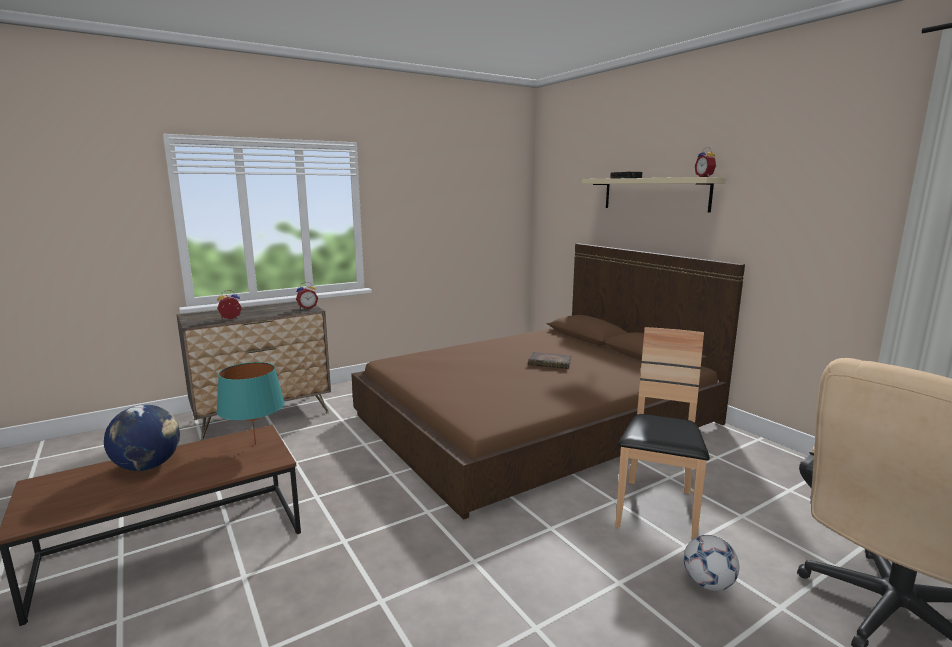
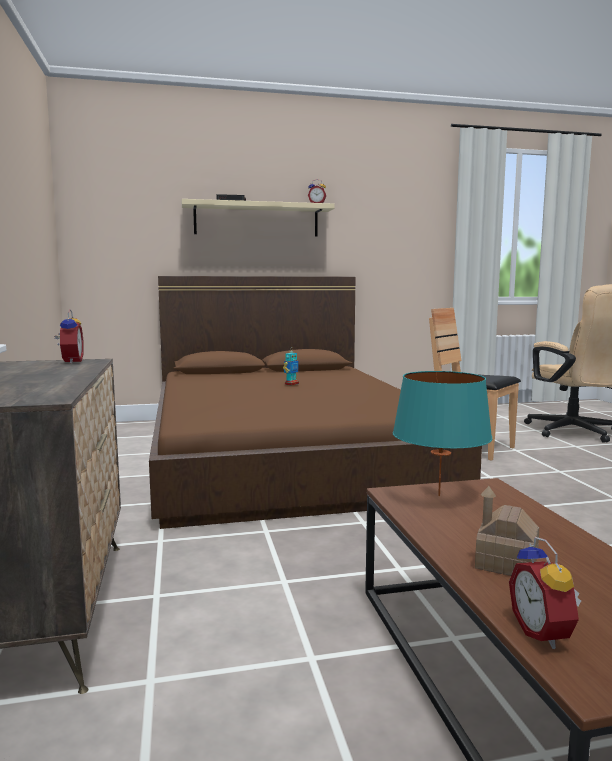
camera: 70 degrees left, 5 degrees down
globe [104,405,180,471] -> toy house [475,486,539,576]
alarm clock [217,290,242,319] -> alarm clock moved to [509,537,581,649]
book [528,352,571,369] -> toy robot [283,347,299,386]
football [684,535,739,591] -> none

